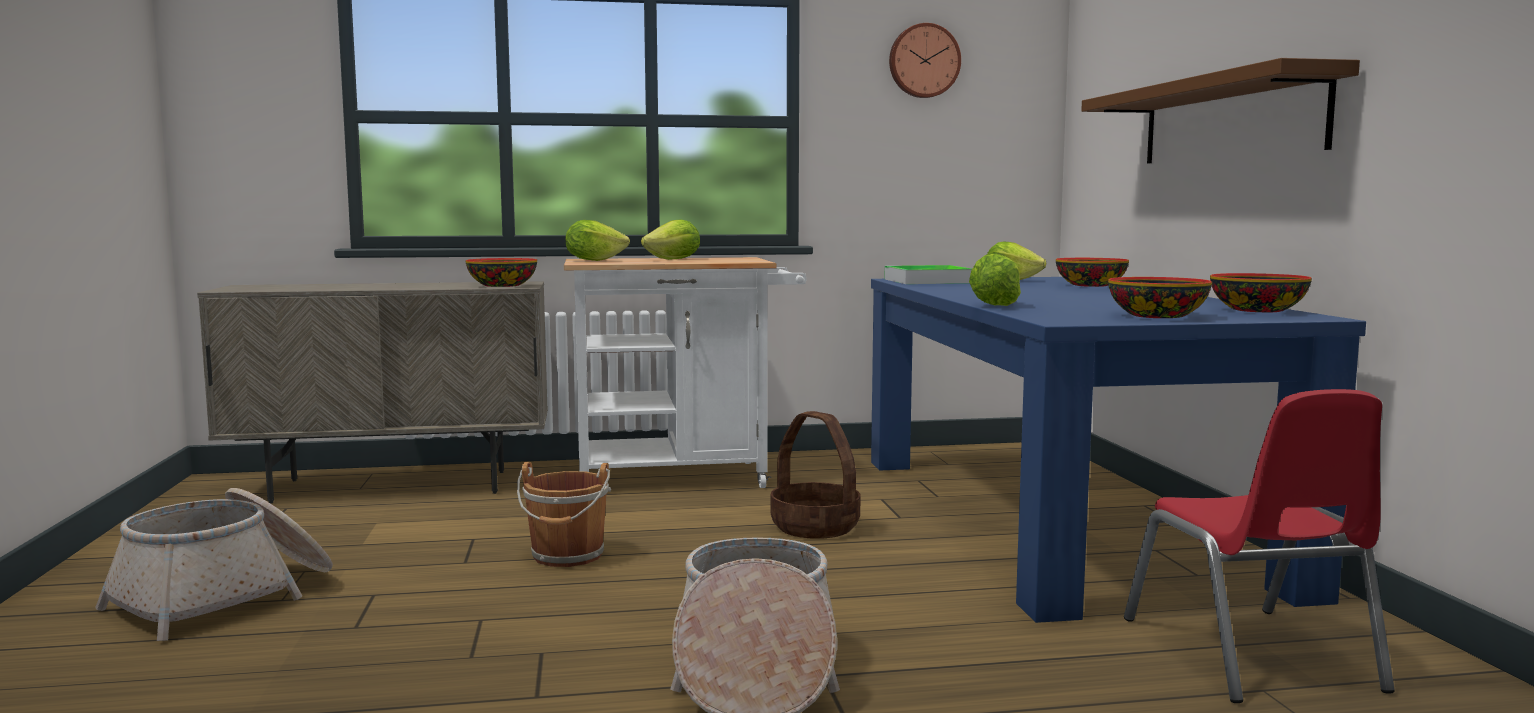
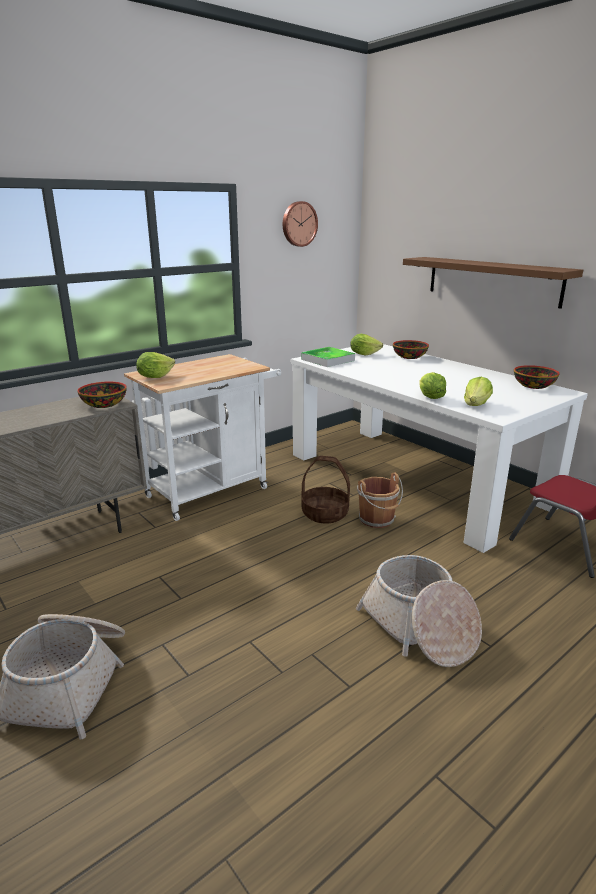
camera: 30 degrees left, 15 degrees up
brown bucket [517,462,611,567] -> brown bucket moved to [357,472,403,528]
lettuce [641,220,700,260] -> lettuce moved to [464,377,493,406]
blue dining table [871,277,1366,623] -> white dining table [291,344,588,553]
bowl [1108,277,1212,318] -> none

